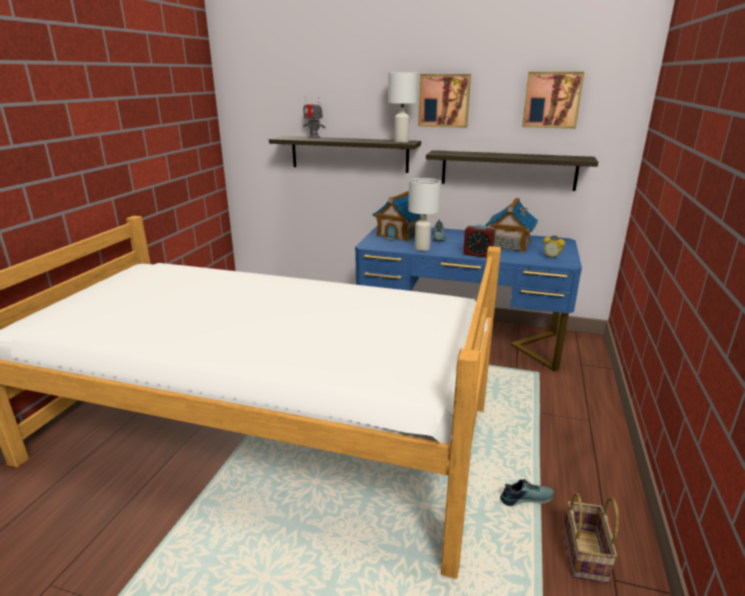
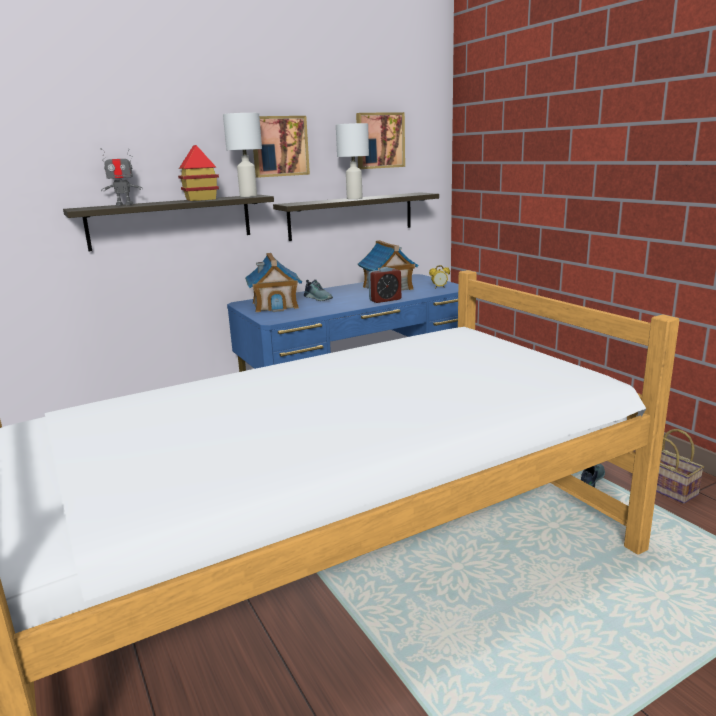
camera: 45 degrees left, 5 degrees down
white table lamp [408,178,441,251] -> white table lamp moved to [336,123,369,199]
none -> toy house [178,145,219,201]

